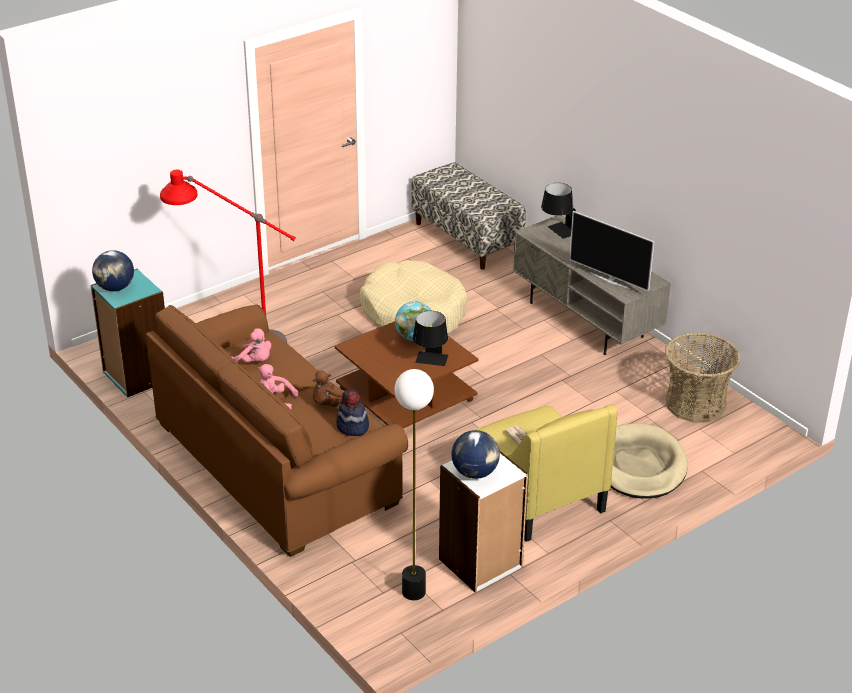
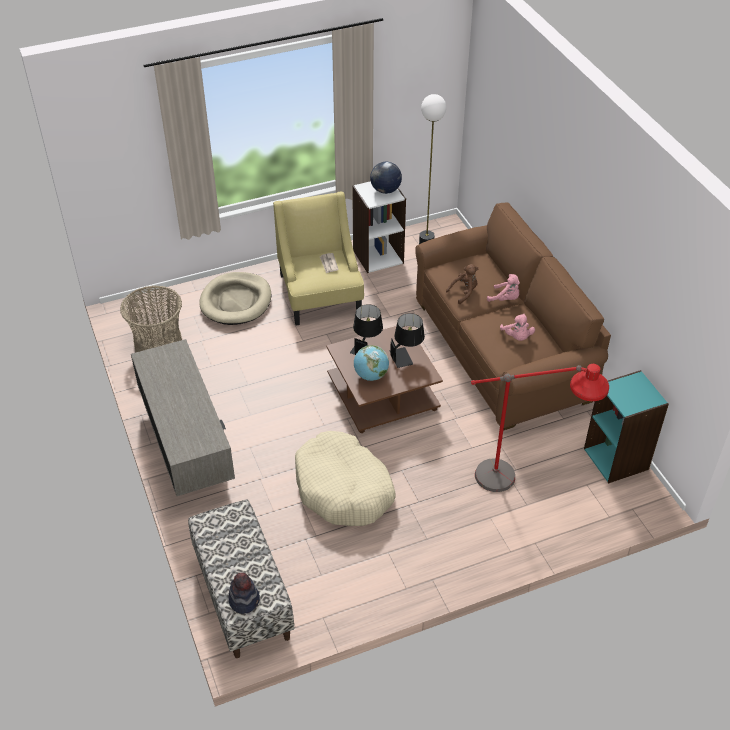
camera: 165 degrees left, 10 degrees up
globe [92,250,134,291] -> none
pink plush toy [231,328,271,362] -> pink plush toy turned 150 degrees counterclockwise [500,314,535,341]
hat [336,389,369,436] -> hat moved to [228,573,260,614]
black table lamp [541,183,576,239] -> black table lamp moved to [390,313,425,368]
television [569,211,654,291] -> none

